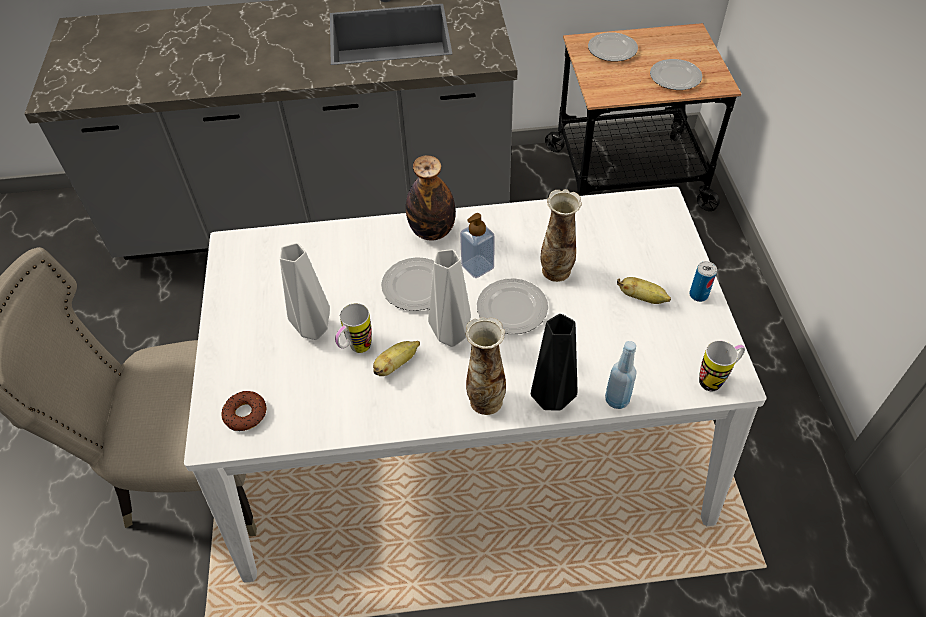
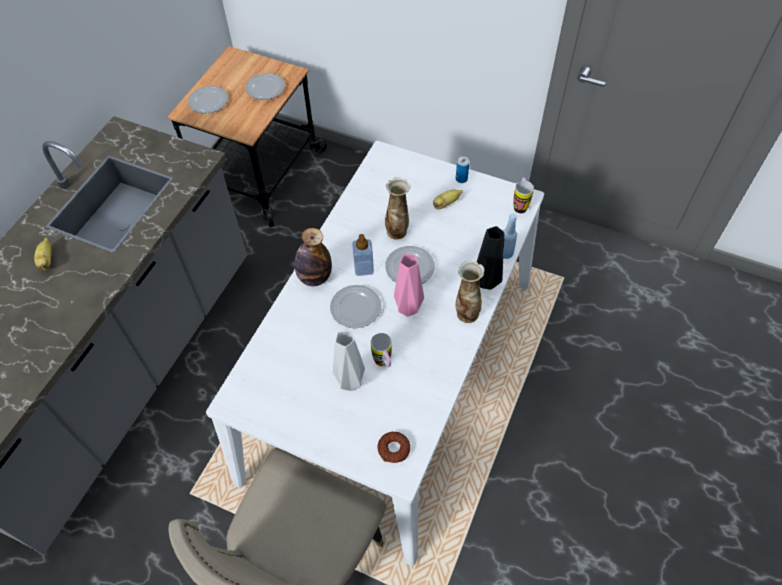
camera: 60 degrees left, 5 degrees up
banana [373,341,420,376] -> banana moved to [34,237,52,270]
grey vase [428,249,471,347] -> pink vase [394,254,424,317]

